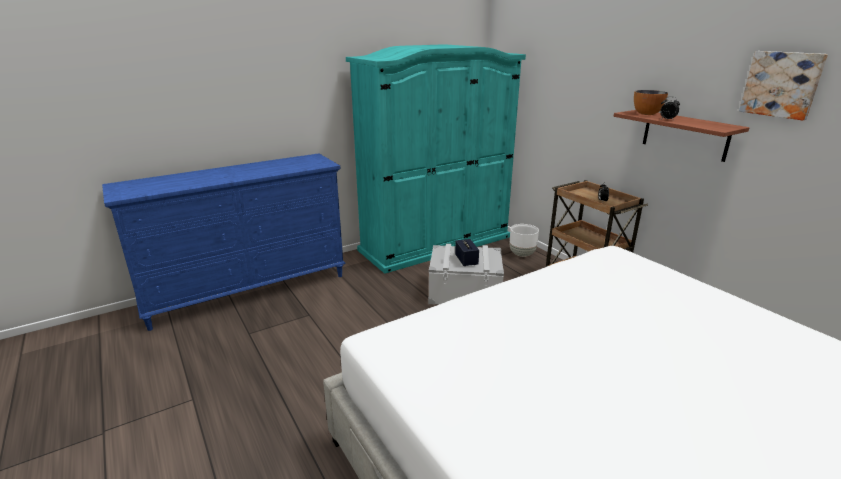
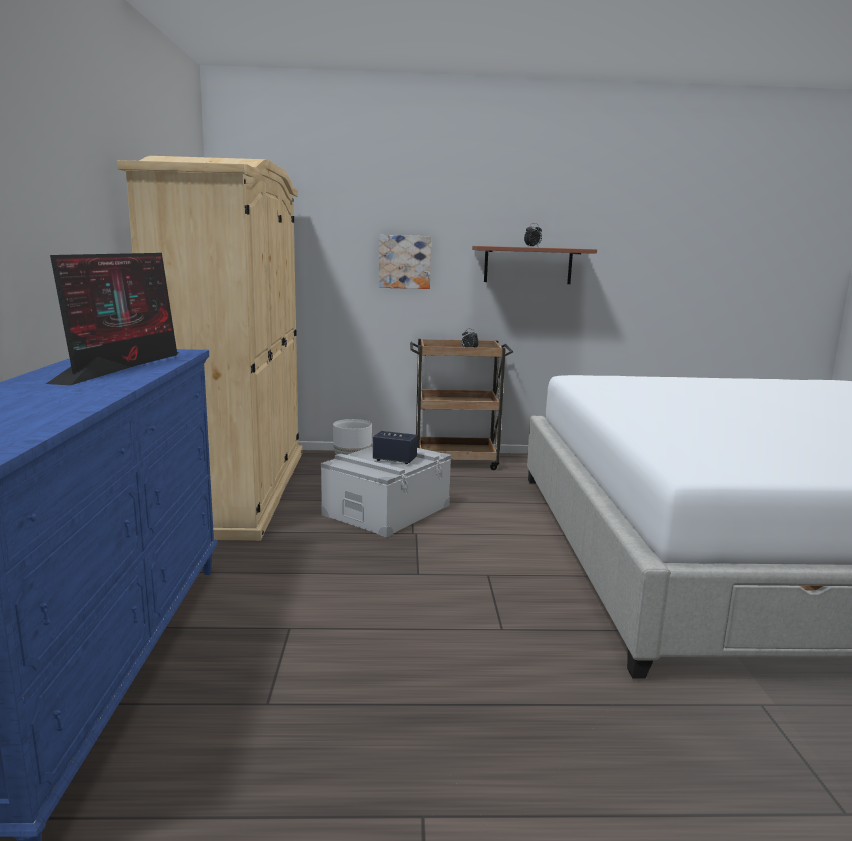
camera: 60 degrees left, 10 degrees down
turquoise wardrobe [346,45,526,274] -> beige wardrobe [117,156,303,541]
bowl [634,90,668,115] -> none
picture [739,51,828,120] -> picture moved to [379,235,431,289]
none -> monitor [46,253,179,385]

